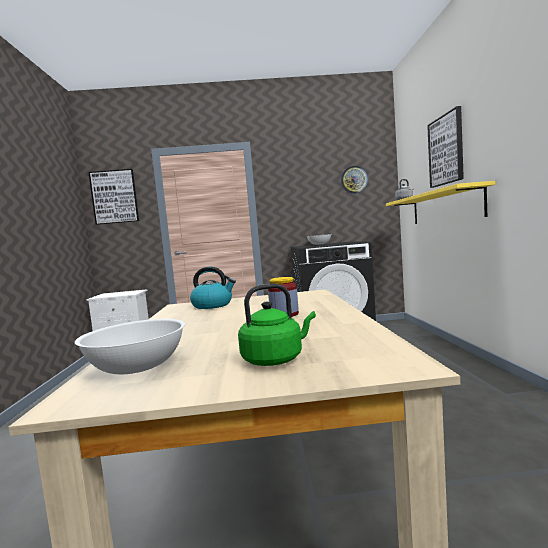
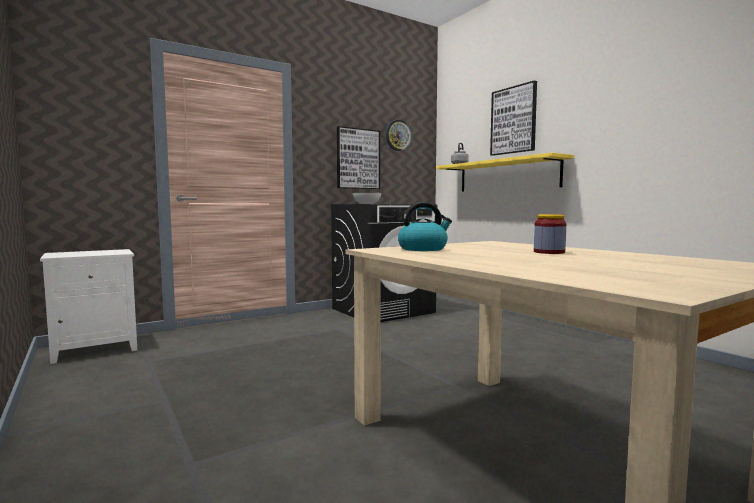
camera: 30 degrees left, 0 degrees up
white bowl [75,319,185,374] -> none
picture [88,169,139,225] -> picture moved to [337,126,380,189]
green kettle [238,284,316,366] -> none

